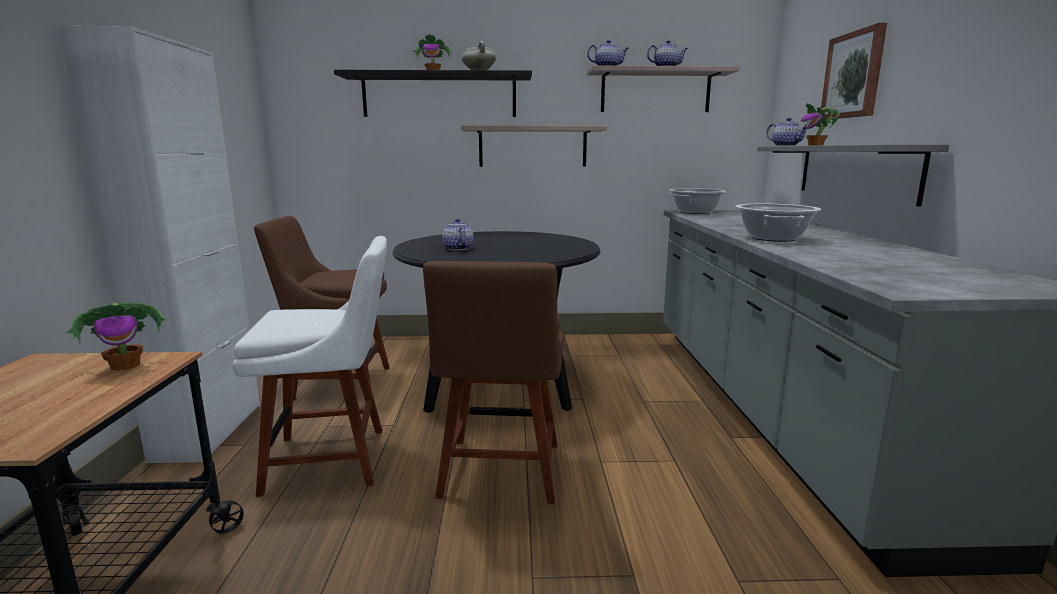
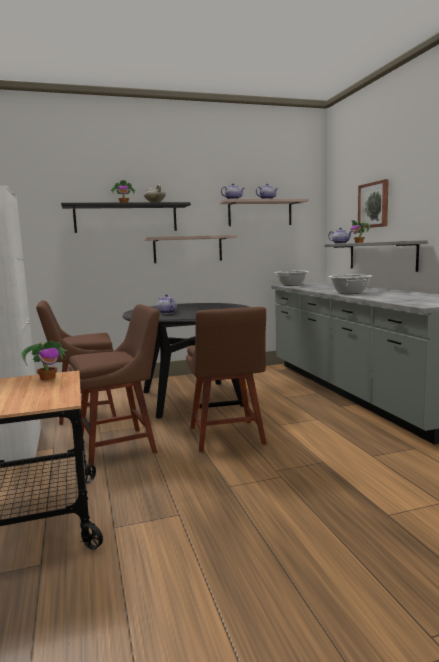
camera: 15 degrees left, 5 degrees down
white chair [233,236,387,497] -> brown chair [68,304,160,467]

